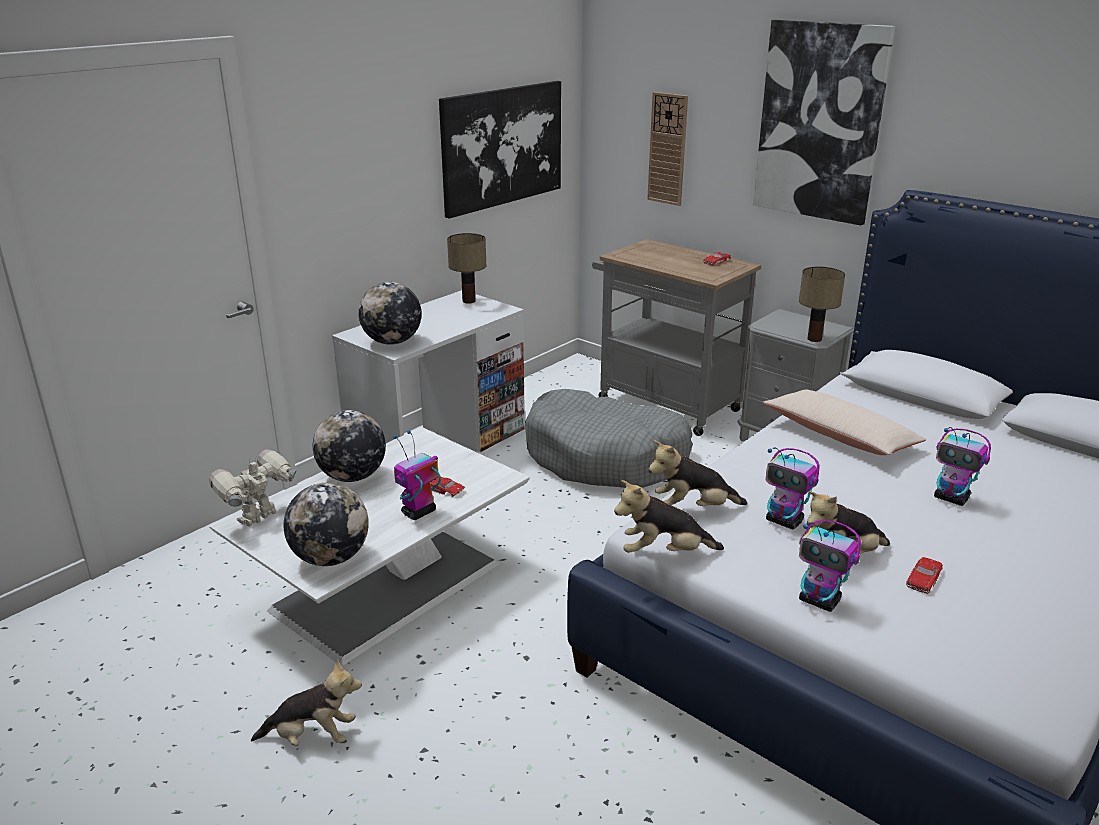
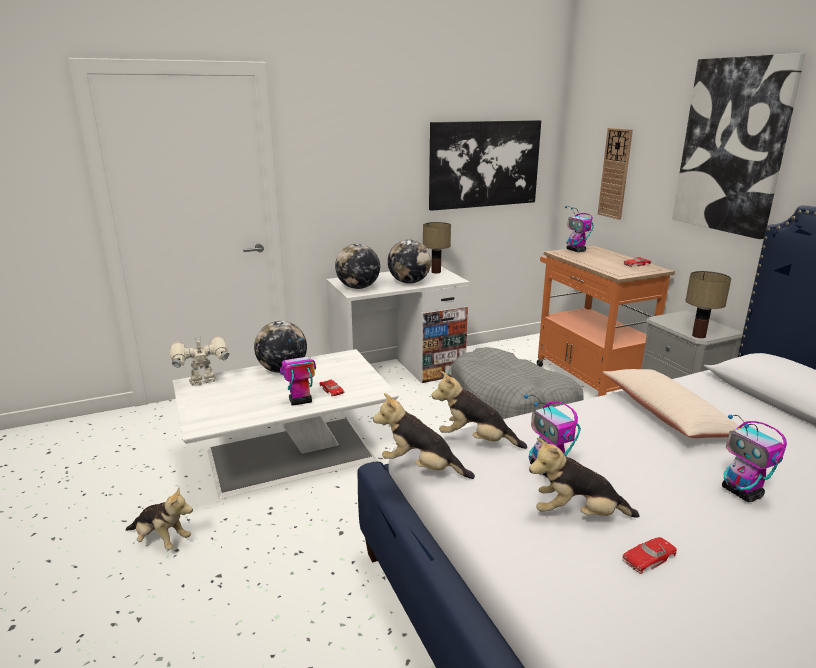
camera: 25 degrees right, 5 degrees down
globe [284,483,369,566] -> globe moved to [388,239,431,284]
grey cart [592,239,761,436] -> orange cart [537,246,675,397]
toy robot [799,520,861,612] -> toy robot moved to [565,206,594,252]

